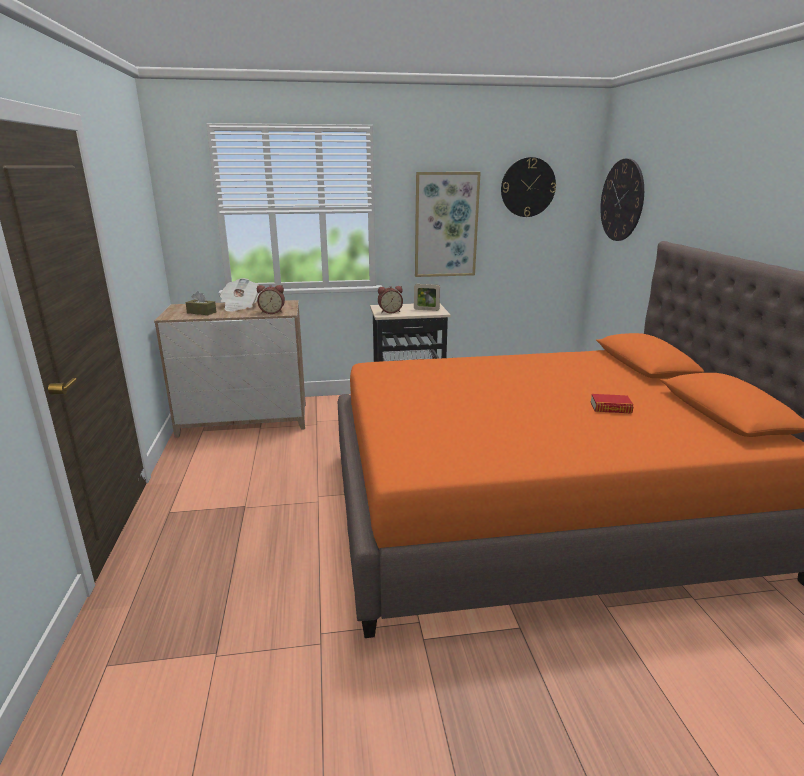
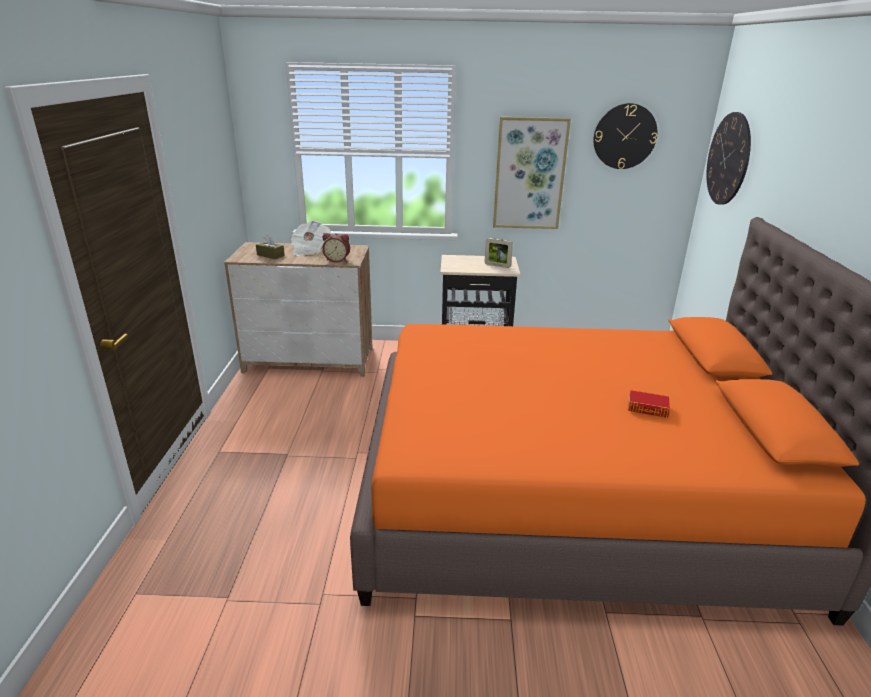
camera: 10 degrees right, 5 degrees up
alarm clock [378,286,403,314] -> none

